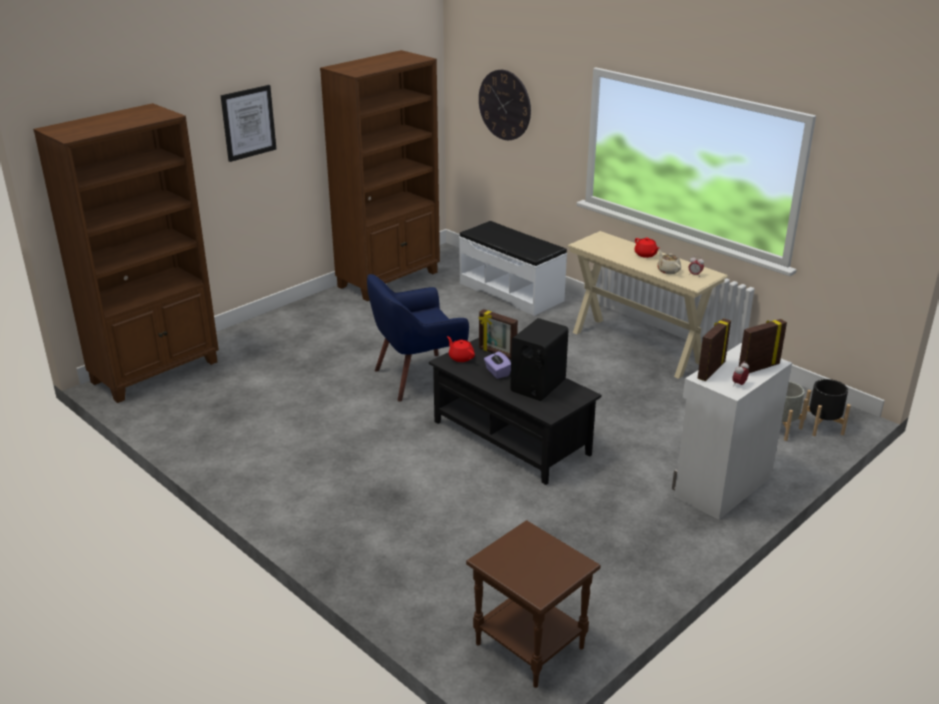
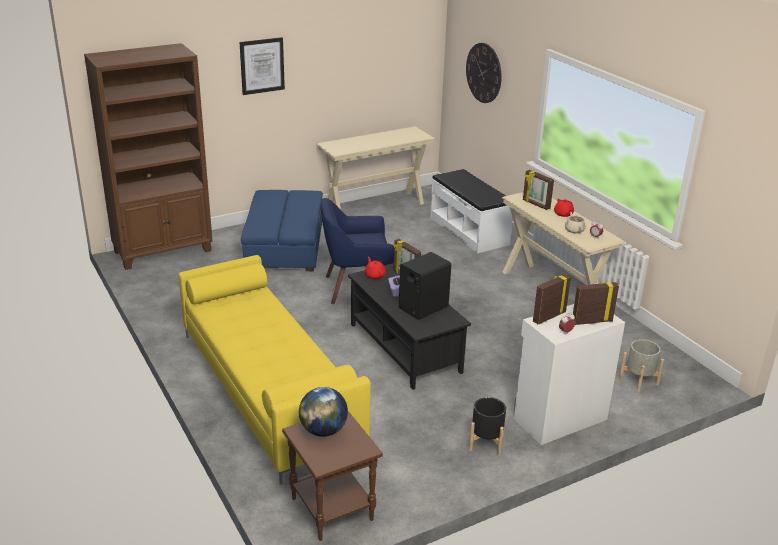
camera: 15 degrees right, 0 degrees up
brown bookcase [320,50,440,301] -> beige console table [316,126,435,210]
black planter [804,379,851,436] -> black planter moved to [469,397,507,456]
none -> yellow sofa [178,255,371,485]
none -> blue ottoman [241,190,323,271]
none -> globe [299,387,348,437]
none -> picture frame [523,170,554,210]

